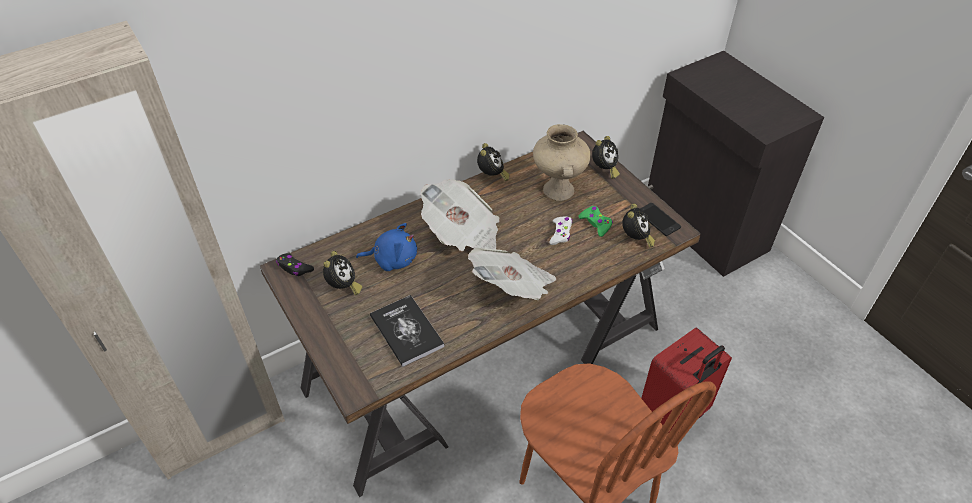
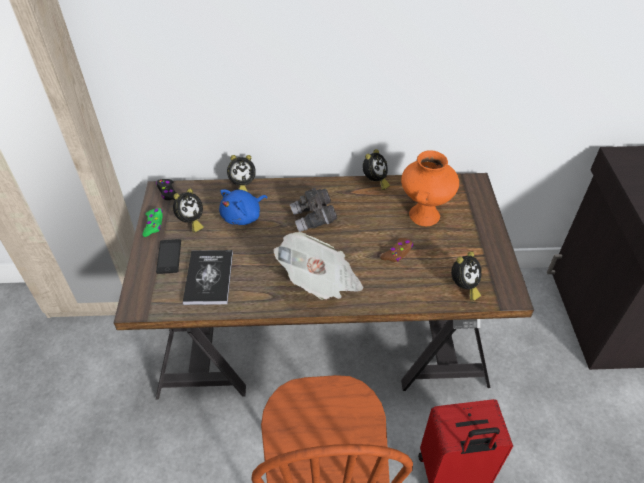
camera: 30 degrees right, 0 degrees up
blue plush toy [356,223,417,271] -> blue plush toy turned 105 degrees clockwise [219,189,267,225]
newspaper [421,179,499,251] -> grey binoculars [290,188,337,232]
beige vase [533,124,591,201] -> orange vase [401,150,459,226]
white game controller [550,217,572,245] -> brown game controller [380,238,413,262]
green game controller [579,206,613,237] -> green game controller moved to [142,208,163,237]
alarm clock [592,136,620,179] -> alarm clock moved to [227,155,256,192]
phone [640,203,681,236] -> phone moved to [156,239,181,274]

